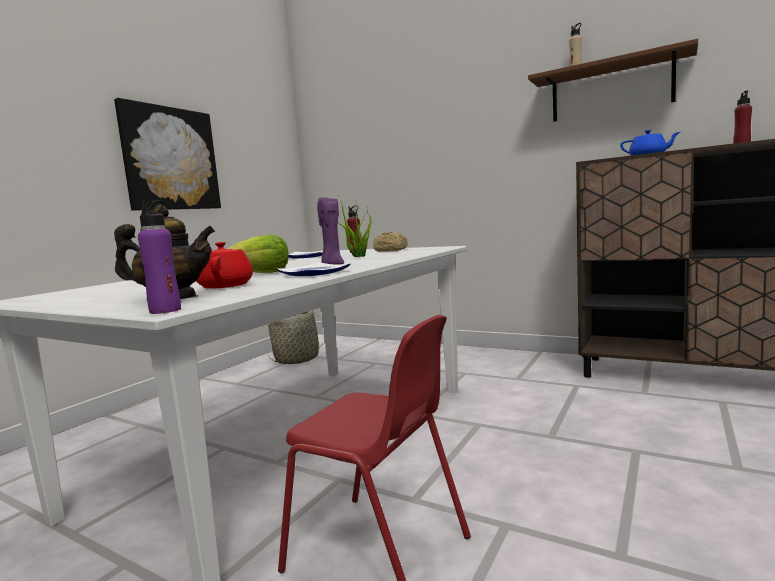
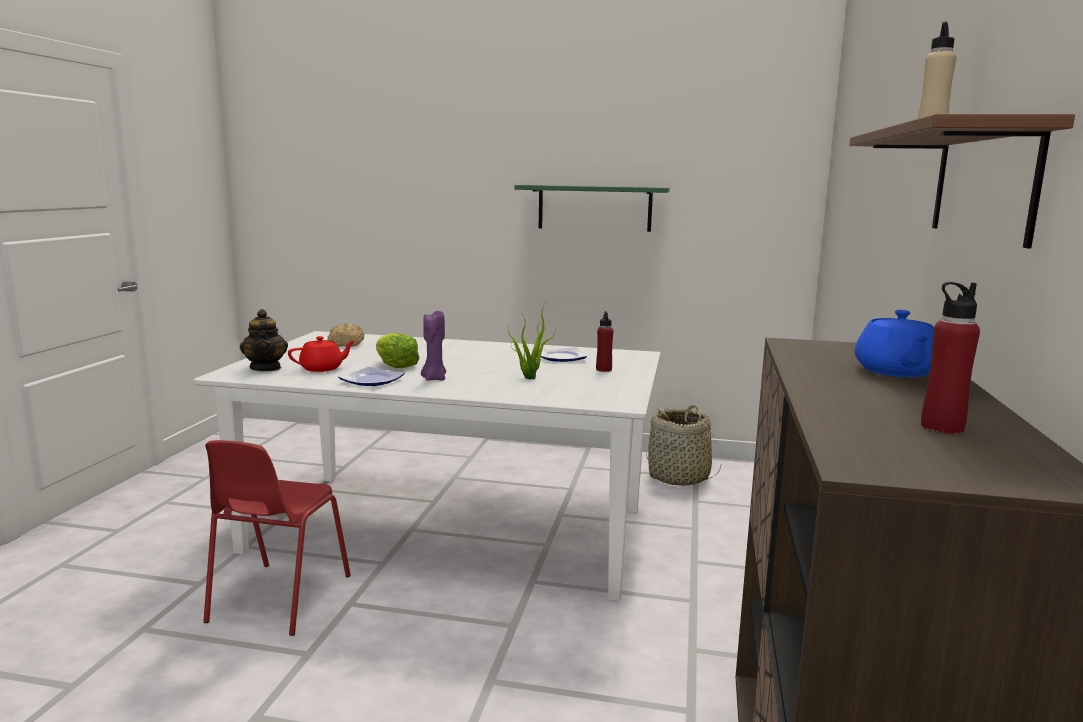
camera: 70 degrees right, 5 degrees up
picture [114,98,221,211] -> green shelf [514,185,670,232]
purple bottle [138,200,181,314] -> none
bread [373,232,408,252] -> bread moved to [327,323,364,347]

